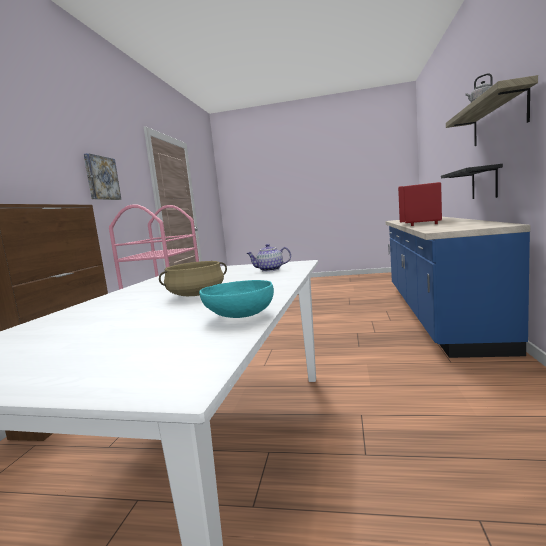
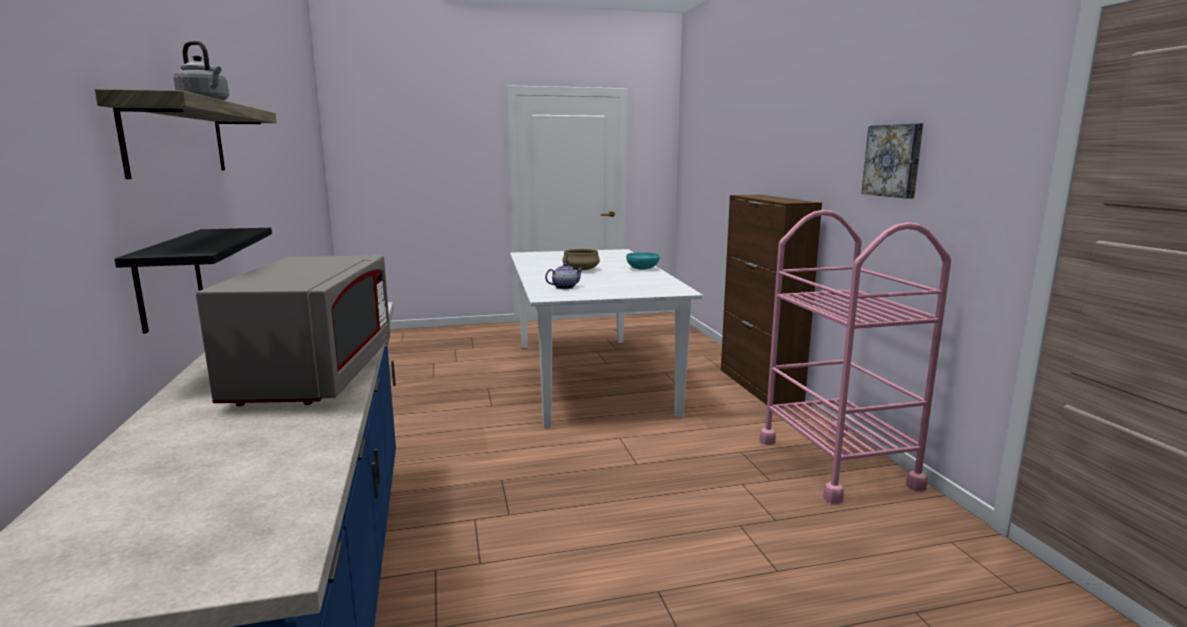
camera: 155 degrees right, 5 degrees up
turquoise bowl [199,280,274,318] -> turquoise bowl moved to [626,252,660,270]
red microwave [398,182,442,226] -> grey microwave [196,255,390,406]

